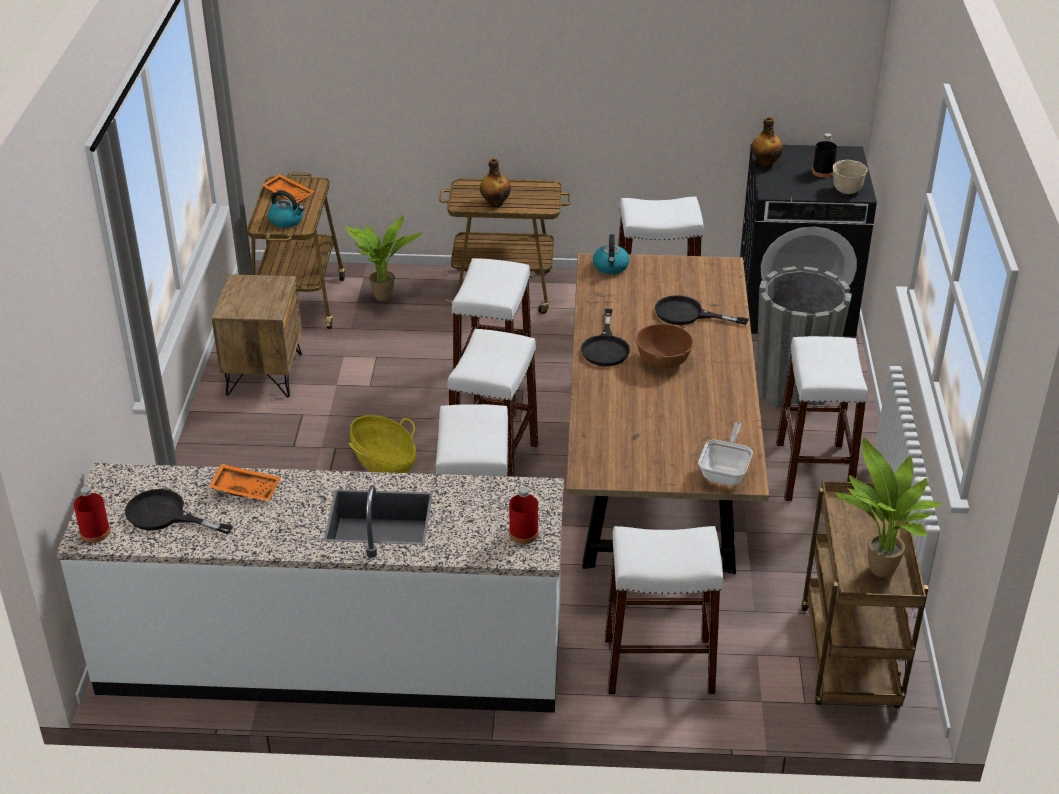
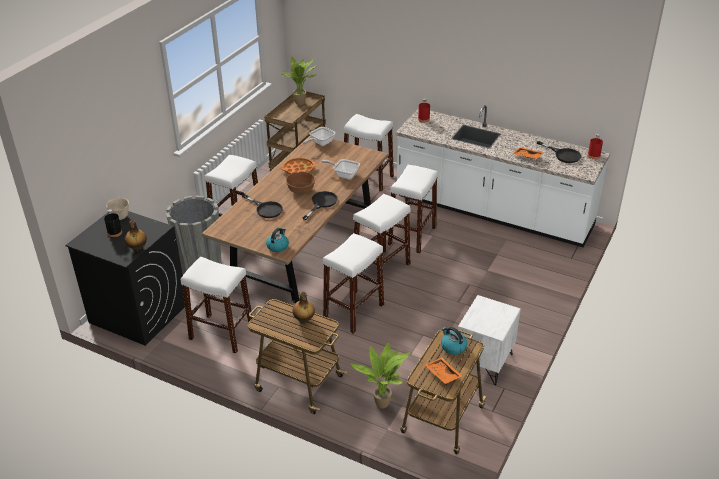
camera: 155 degrees left, 0 degrees up
brown nightstand [212,274,302,397] -> white nightstand [458,295,521,385]
basket [349,415,416,473] -> none
none -> orange tray [281,158,317,175]
none -> frying pan [322,159,360,179]

